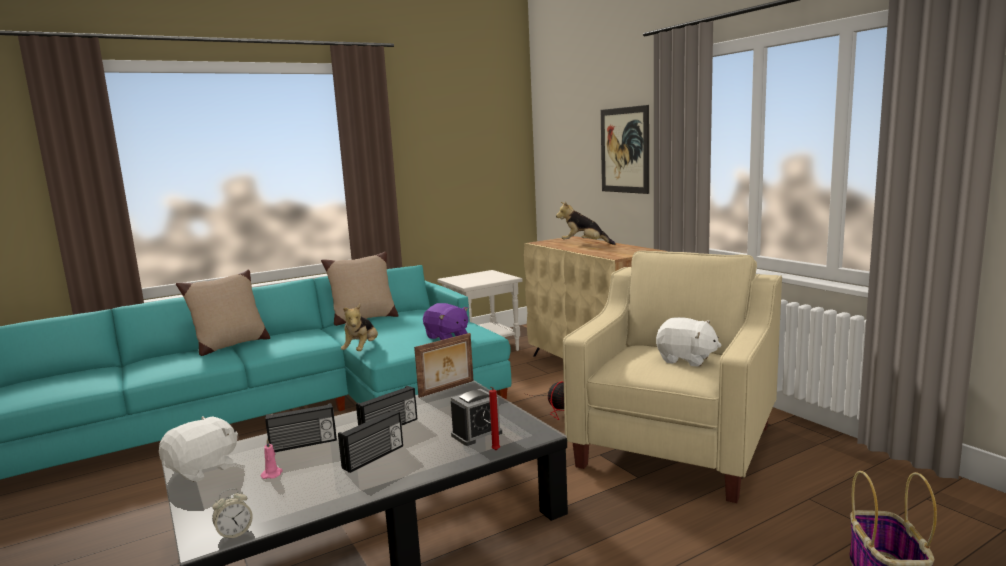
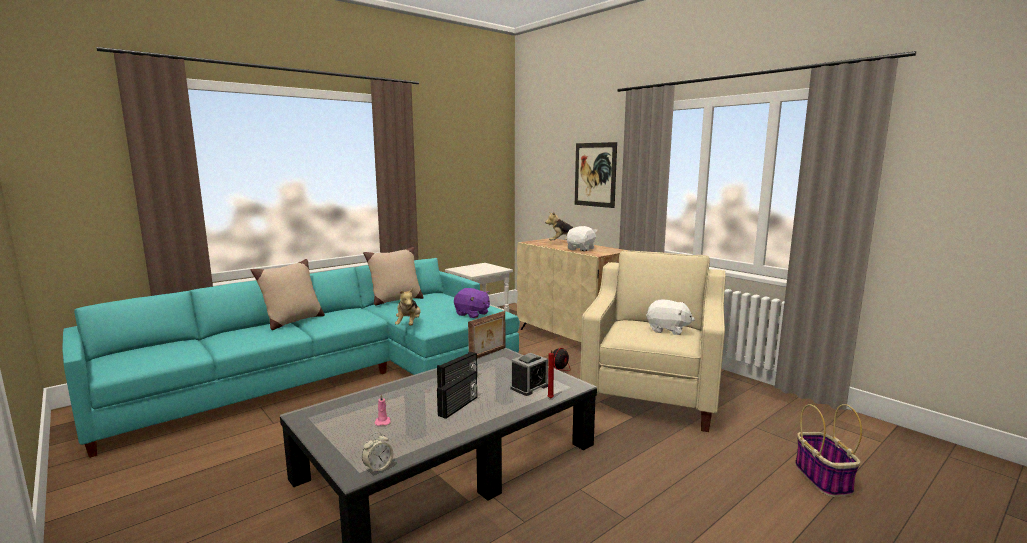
camera: 10 degrees left, 0 degrees up
white plush toy [159,416,238,482] -> white plush toy moved to [567,226,598,251]
radio [265,403,337,452] -> none

